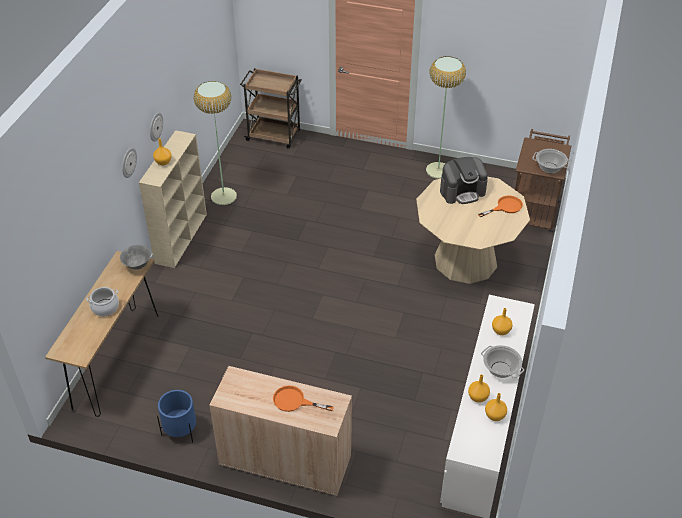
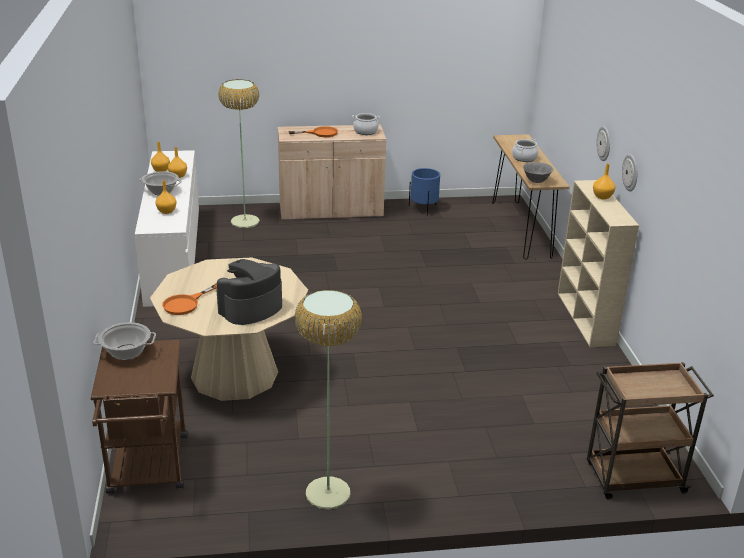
camera: 155 degrees right, 15 degrees down
floor lamp [193,81,237,205] -> floor lamp moved to [218,79,260,228]
none -> cooking pot [352,113,380,135]

